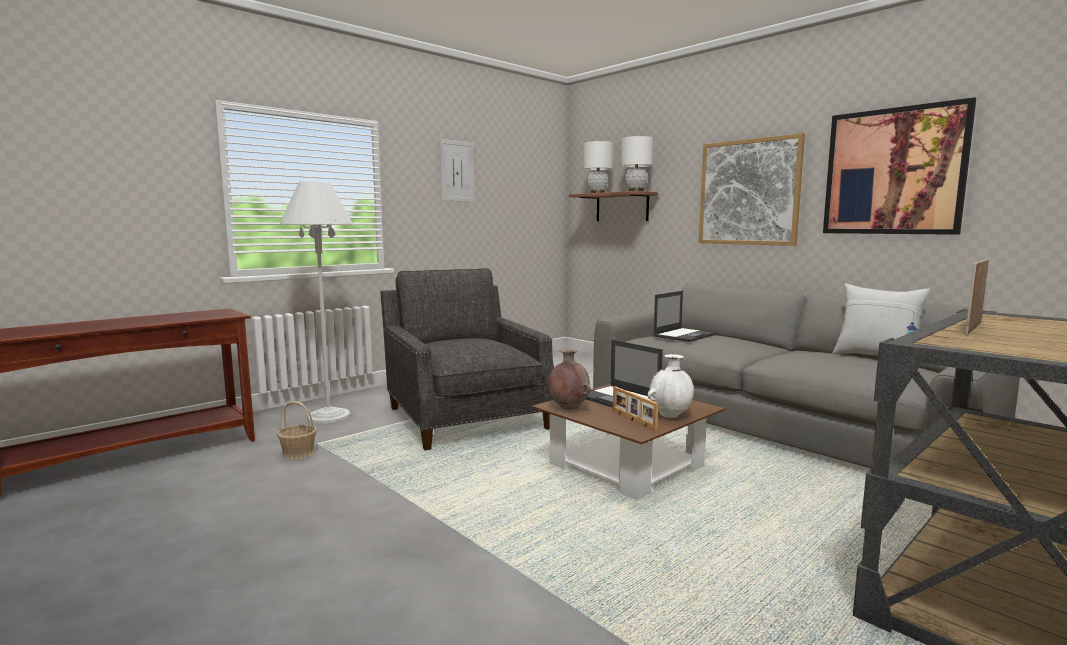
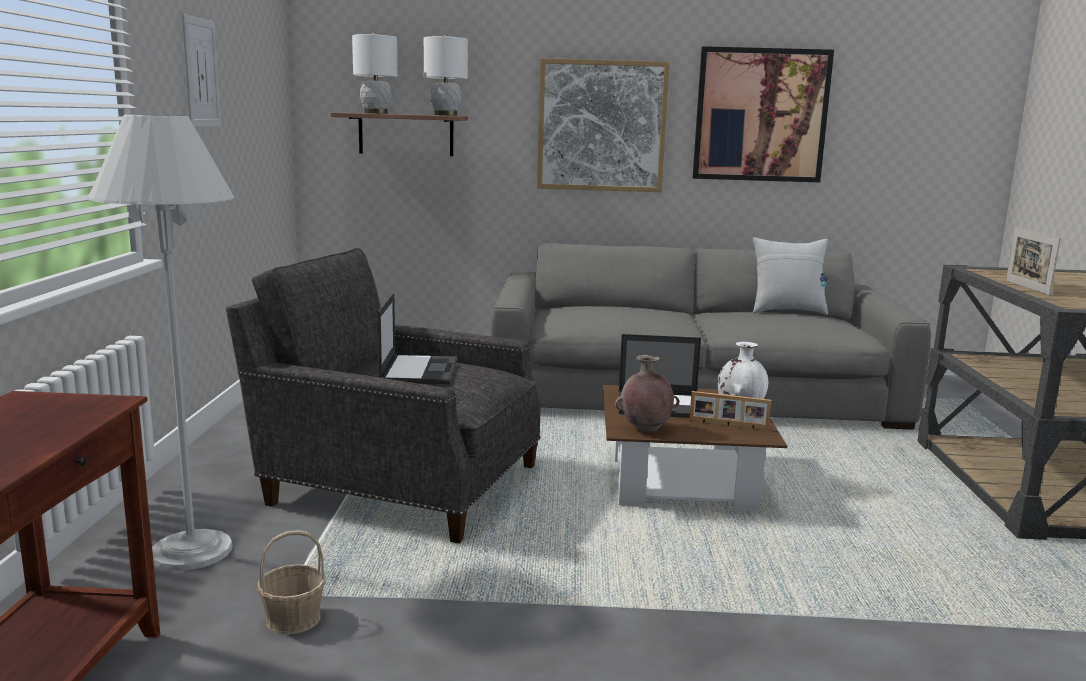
camera: 45 degrees left, 5 degrees up
laptop [653,291,716,342] -> laptop moved to [377,293,458,384]

